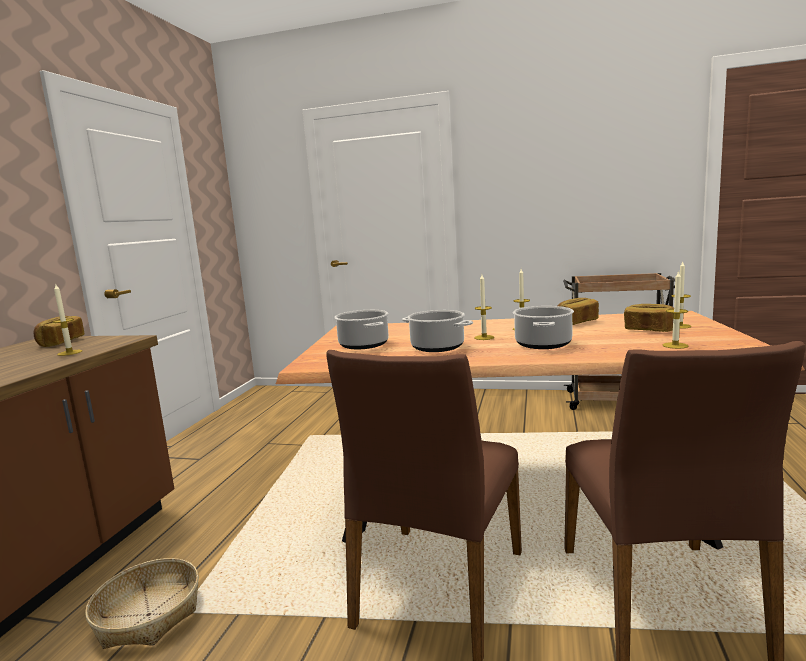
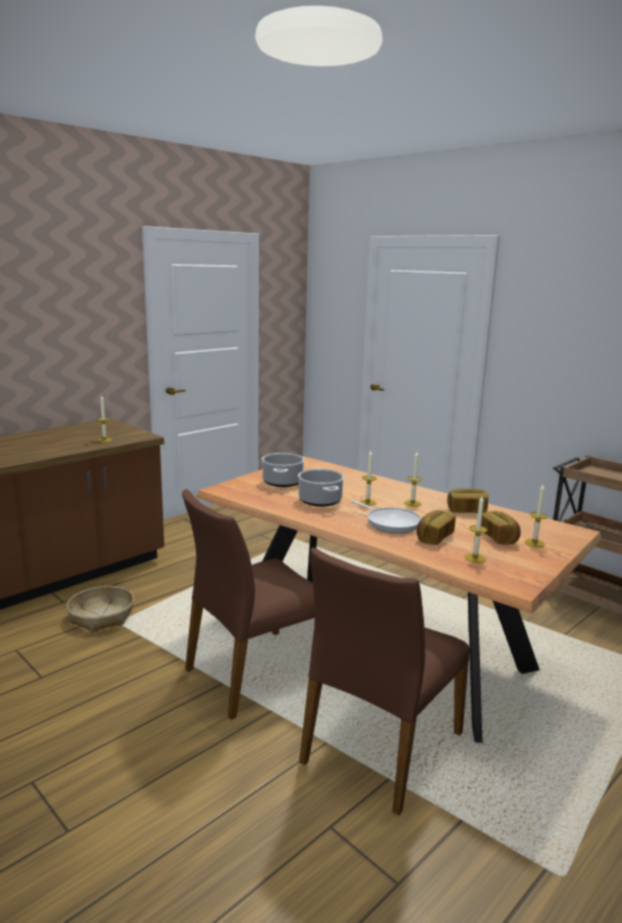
camera: 30 degrees right, 5 degrees up
bread [34,316,84,347] -> bread moved to [417,510,456,545]
cooking pot [513,306,574,349] -> frying pan [351,500,421,533]

